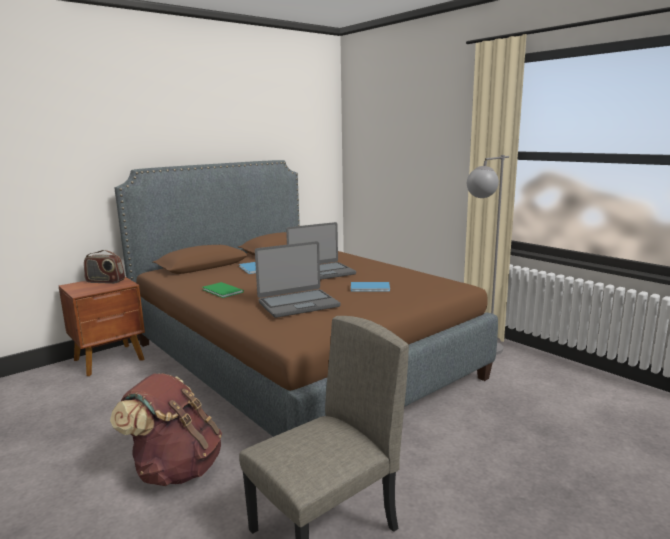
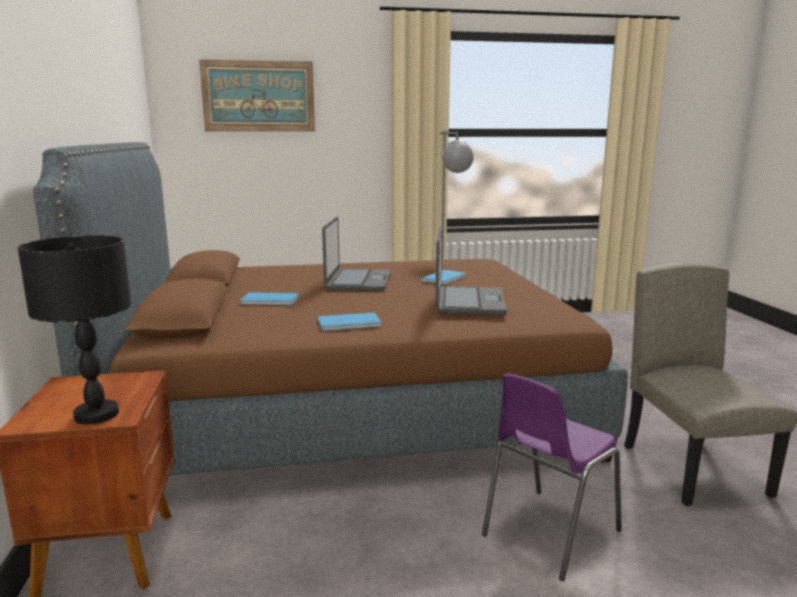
camera: 60 degrees left, 0 degrees up
radio [84,250,125,284] -> none
brown backpack [110,373,222,486] -> purple chair [482,373,622,581]
green book [202,282,244,298] -> blue book [318,312,381,331]
none -> black table lamp [17,235,131,424]
none -> picture [199,59,315,131]

